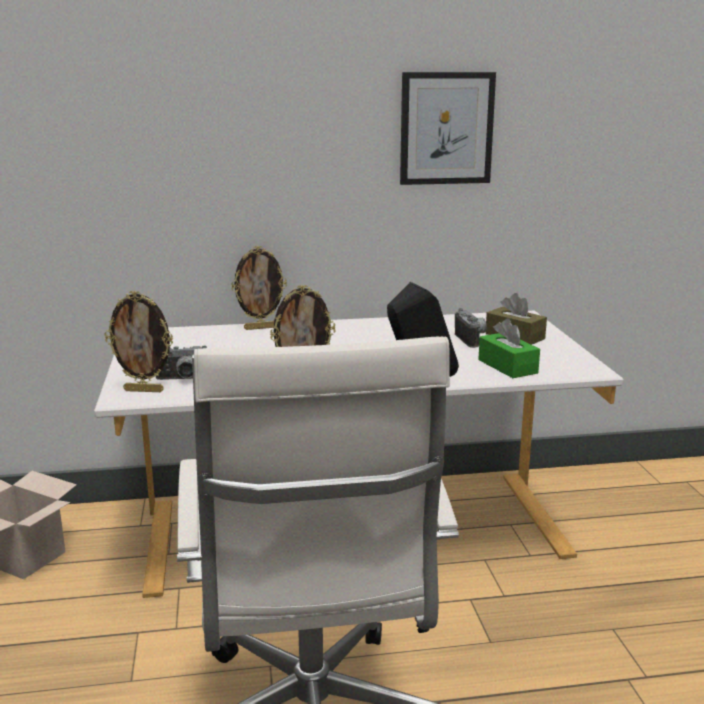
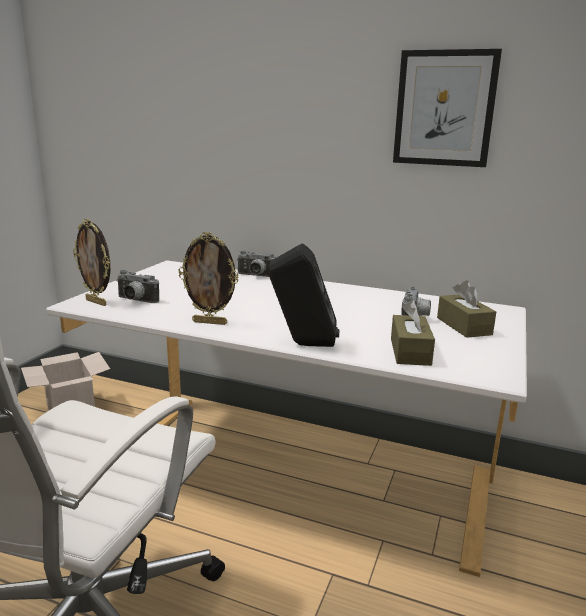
camera: 30 degrees right, 0 degrees up
picture frame [231,246,287,330] -> camera [237,250,276,277]
green tissue box [478,319,540,378] -> brown tissue box [391,300,435,366]

